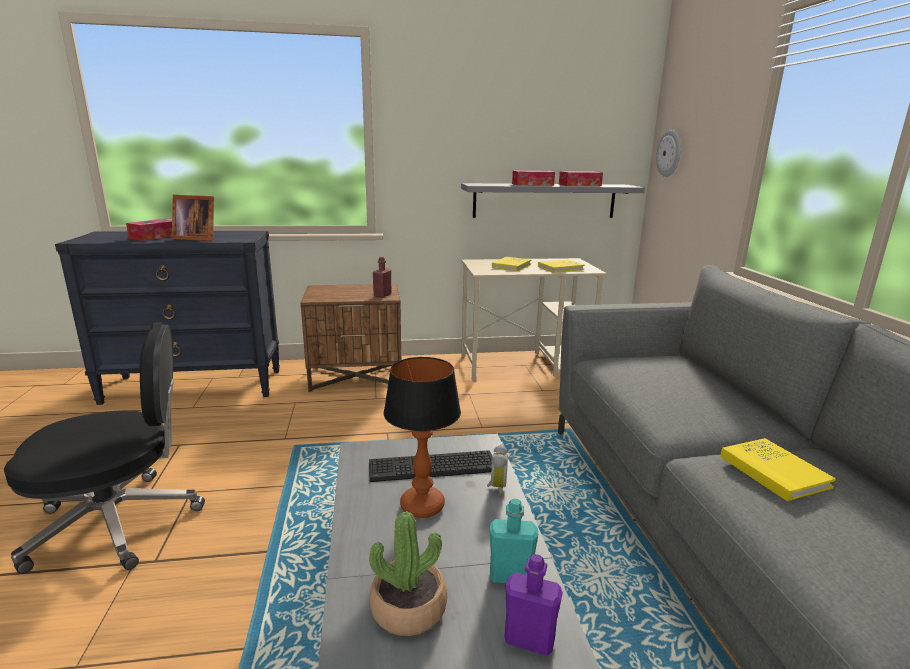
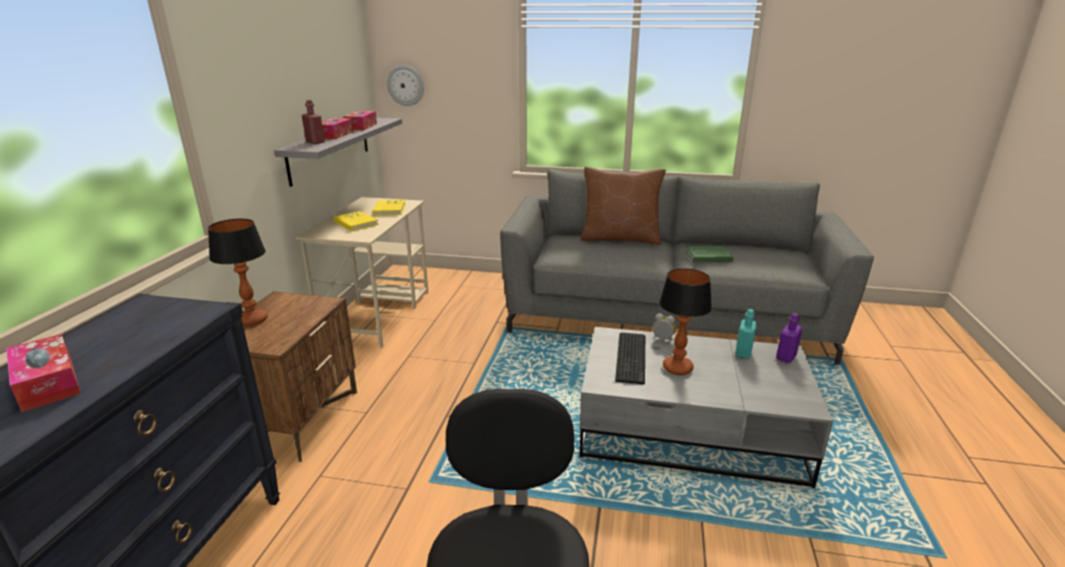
camera: 70 degrees left, 5 degrees up
picture frame [172,195,214,241] -> none
potted plant [369,511,447,636] -> none
red bottle [373,257,392,298] -> red bottle moved to [302,100,324,144]
yellow book [720,438,836,501] -> green book [686,246,734,262]
none -> table lamp [208,219,268,326]
none -> brown pillow [580,167,666,245]

